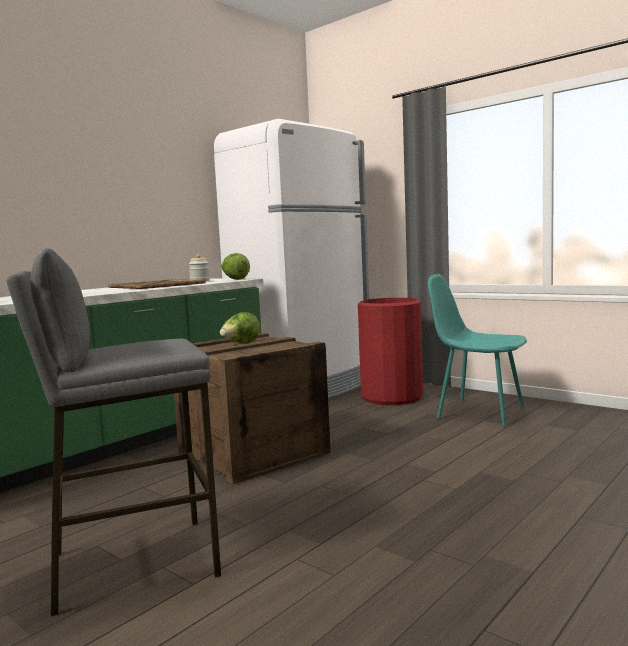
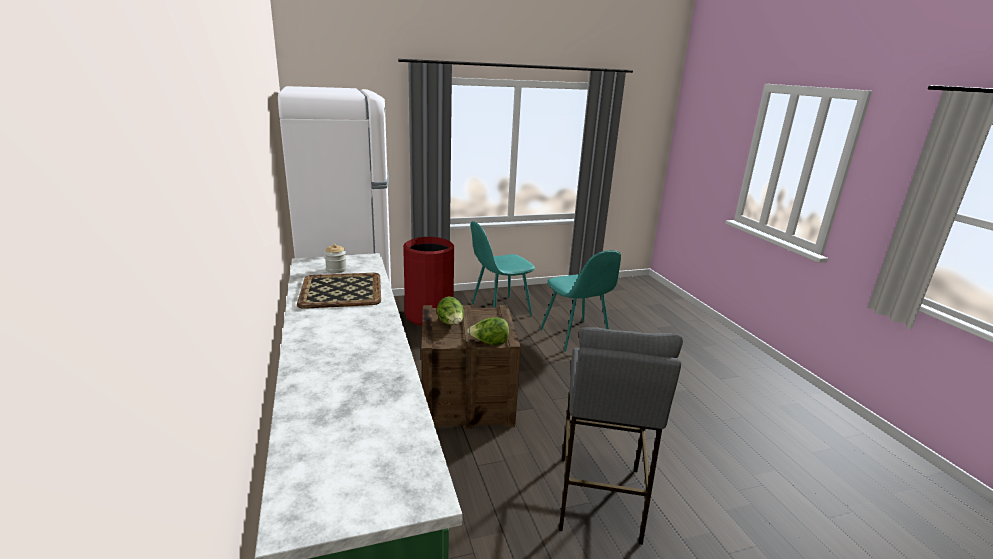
camera: 60 degrees left, 15 degrees up
lettuce [221,253,250,280] -> lettuce moved to [467,317,509,345]
none -> turquoise chair [540,250,621,352]

